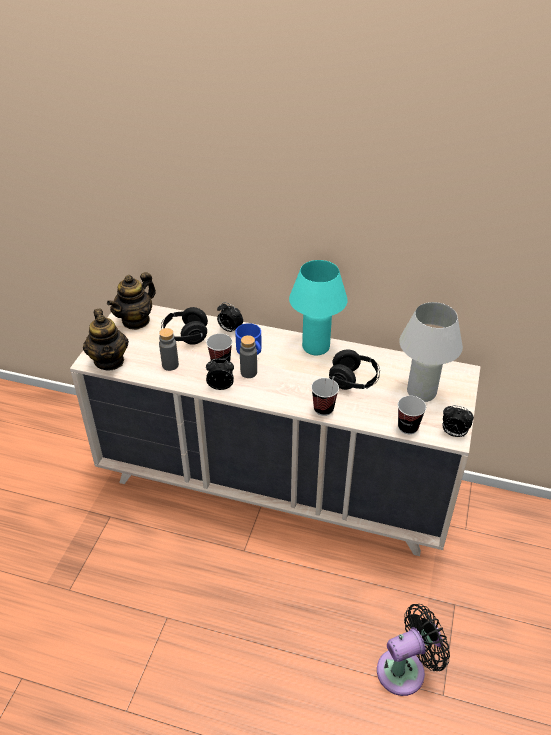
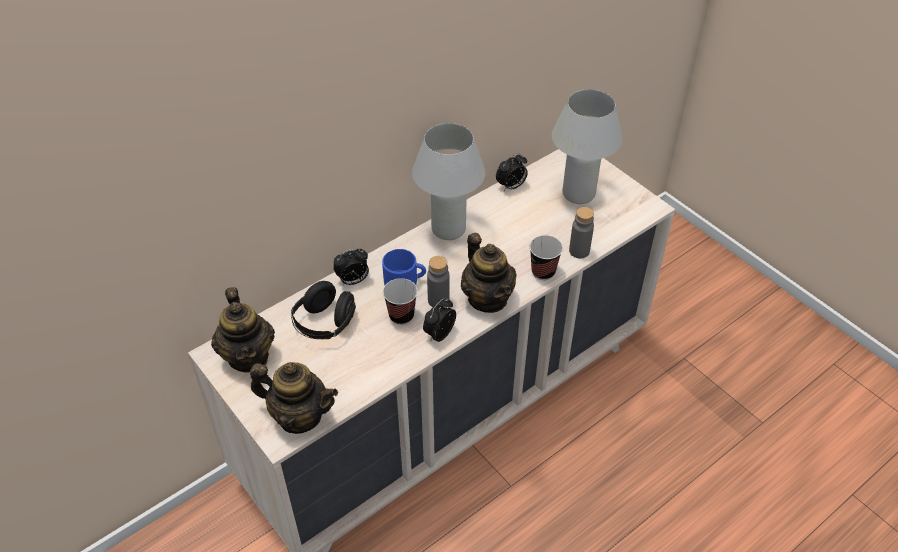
camera: 55 degrees left, 5 degrees up
grey bottle [159,328,179,371] -> grey bottle moved to [569,207,594,259]
turquoise table lamp [289,260,348,355] -> white table lamp [412,123,485,240]
black headphones [329,349,380,390] -> none
black fan [377,604,450,696] -> none
cup [398,396,426,434] -> none
alarm clock [443,405,474,437] -> alarm clock moved to [496,153,528,191]
none -> teapot [461,233,517,313]

